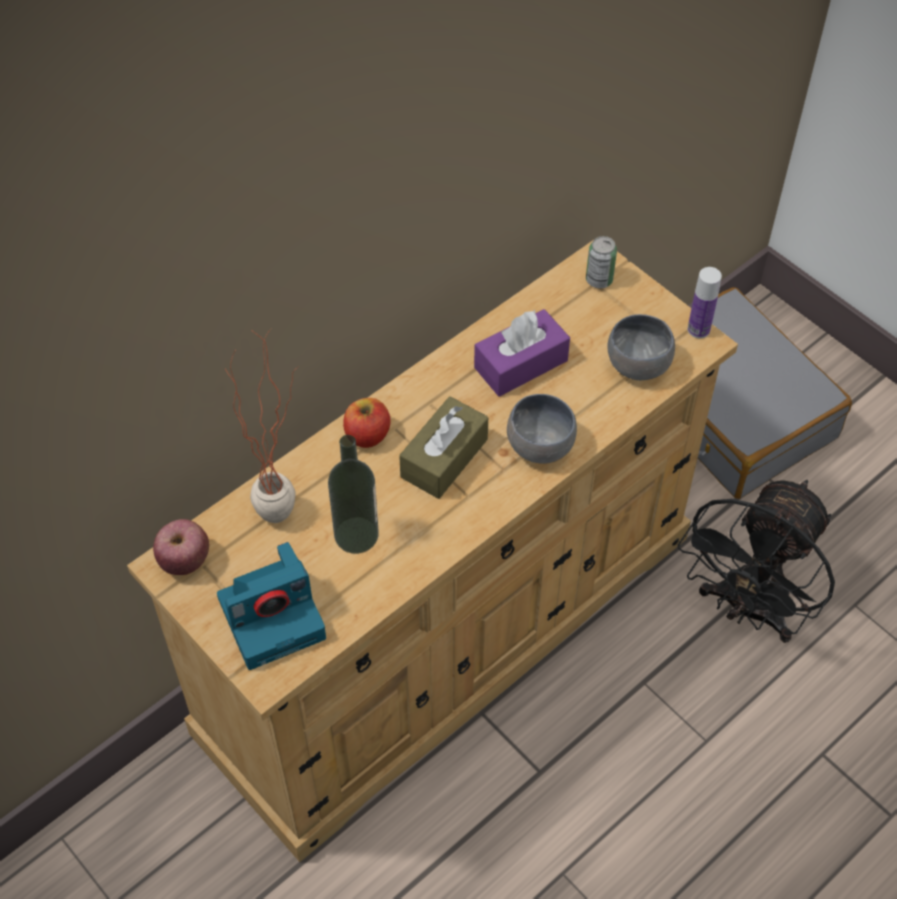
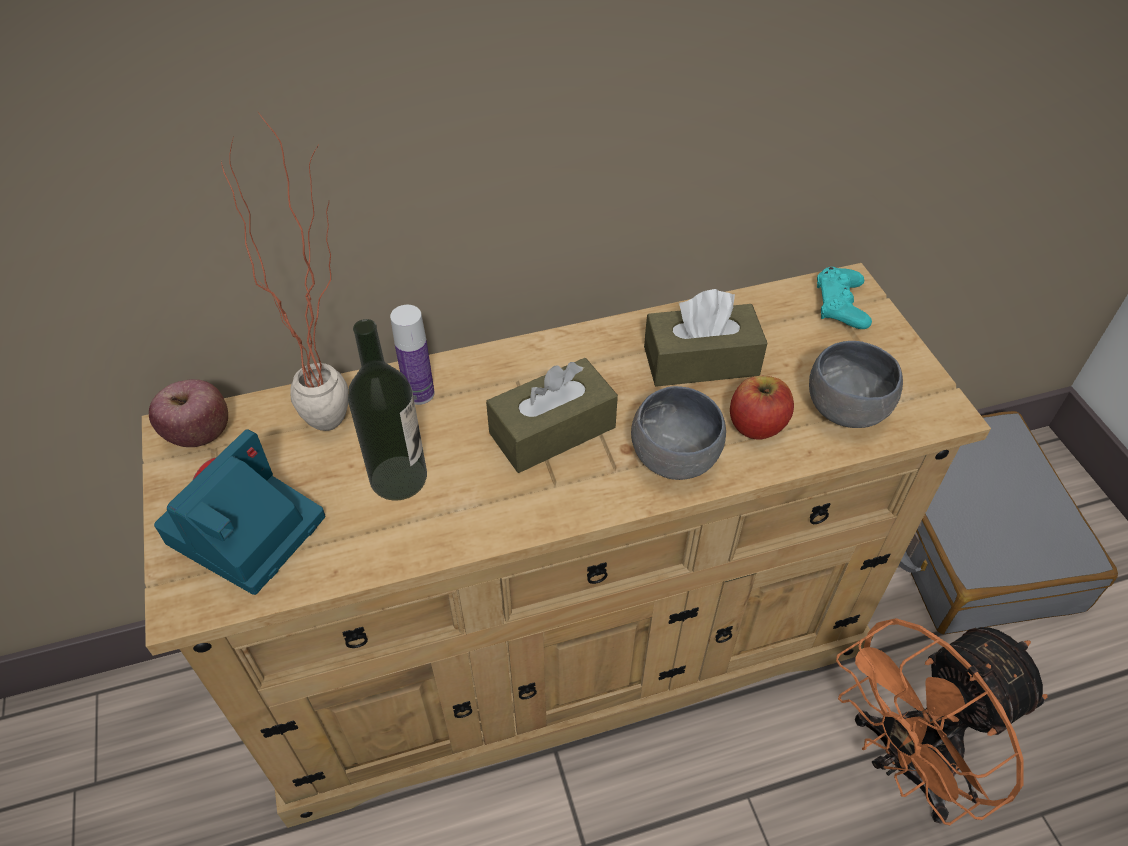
camera: 25 degrees right, 5 degrees down
camera [217,542,326,670] -> camera turned 120 degrees clockwise [154,429,326,595]
apple [343,398,391,448] -> apple moved to [730,376,794,440]
purple tissue box [474,309,570,397] -> brown tissue box [644,289,767,387]
can [586,236,617,289] -> turquoise game controller [817,267,872,329]
black fan [678,480,835,643] -> orange fan [836,618,1048,826]
bottle [688,267,722,338] -> bottle moved to [390,305,435,405]

